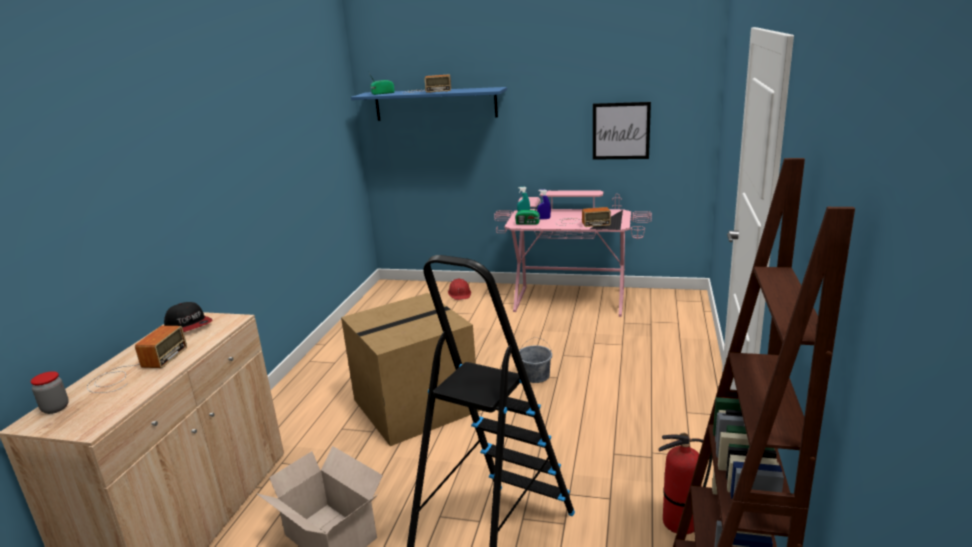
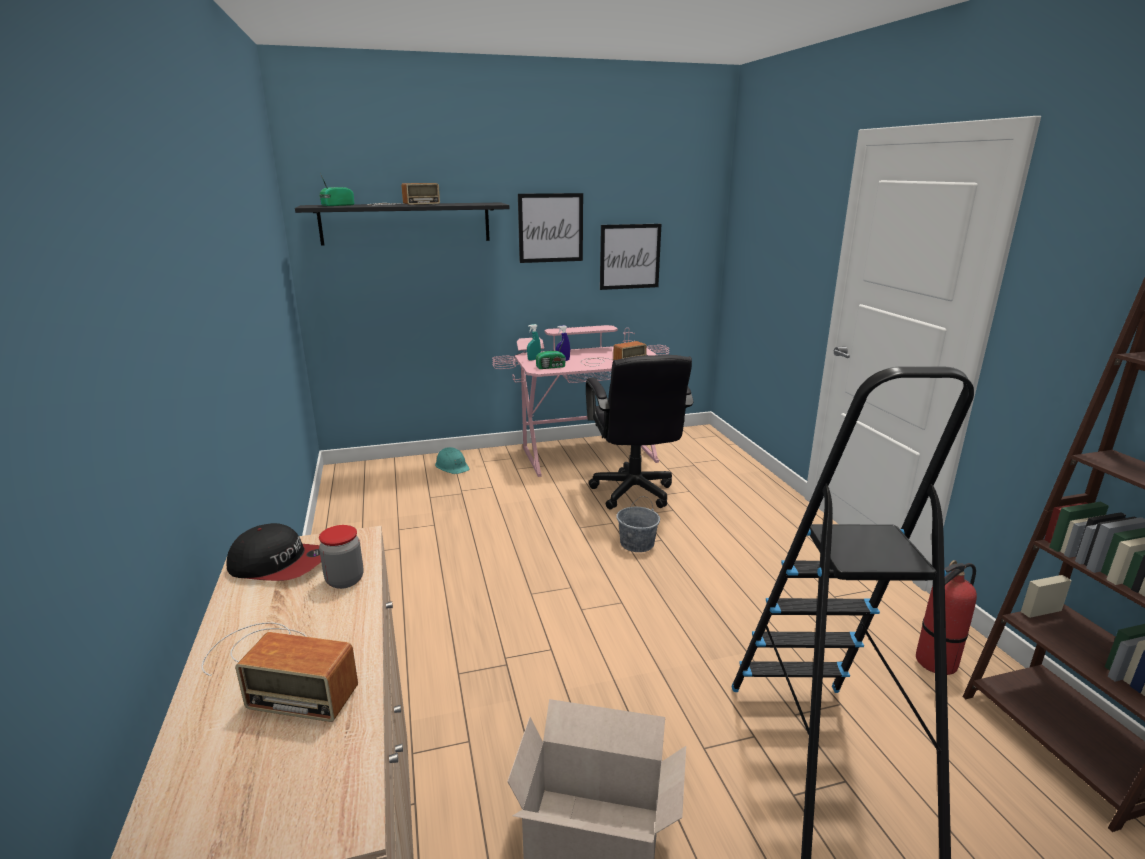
camera: 30 degrees left, 0 degrees up
jar [30,371,69,414] -> jar moved to [319,525,363,589]
radio [87,326,187,393] -> radio turned 120 degrees clockwise [201,622,358,722]
cardboard box [341,293,480,446] -> none
blue shelf [351,87,507,121] -> black shelf [295,203,509,245]
red hard hat [448,278,471,300] -> turquoise hard hat [435,447,470,474]
none -> picture [518,193,583,263]
none -> black office chair [586,355,693,509]

